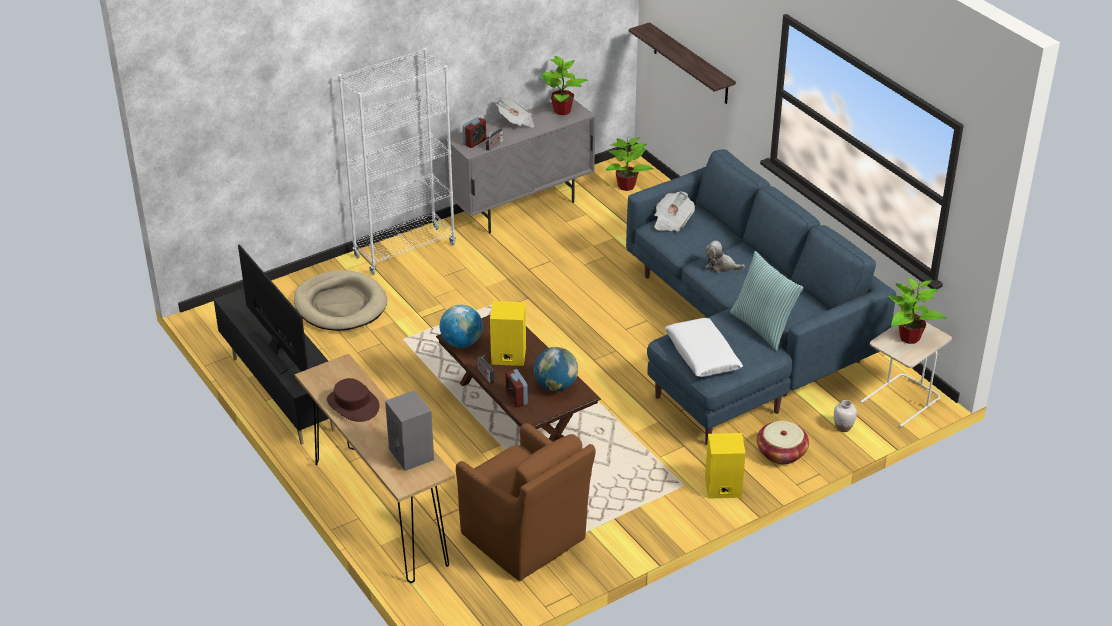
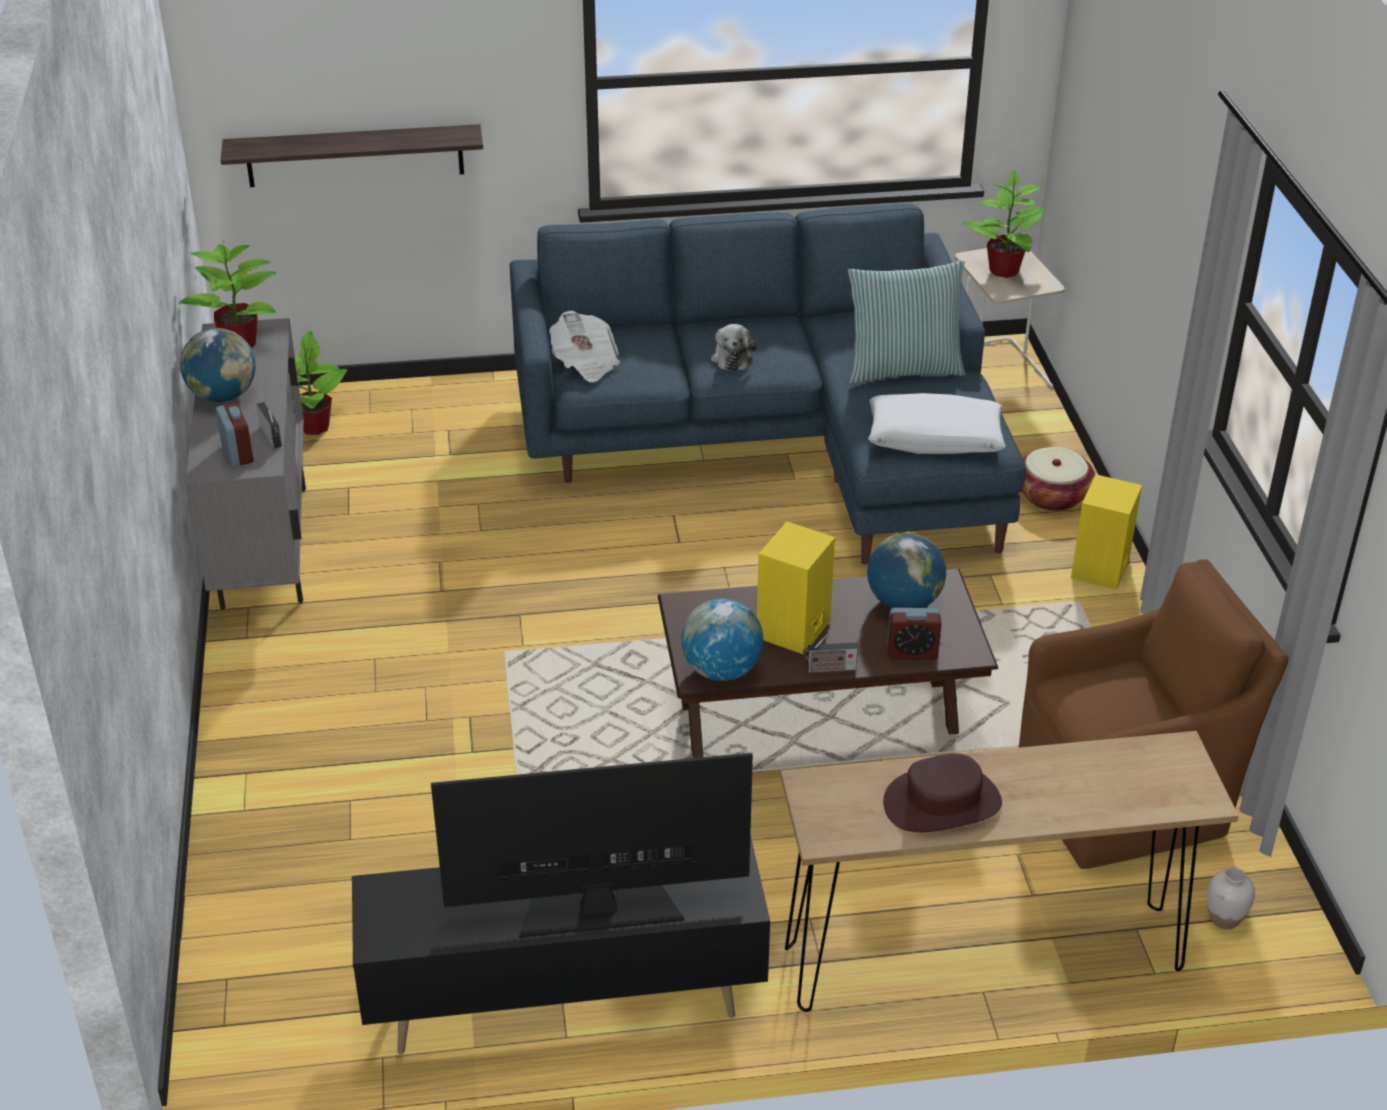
camera: 65 degrees left, 0 degrees up
beige dog bed [294,270,387,331] -> none
white bookcase [338,48,456,275] -> none
grey speaker [385,390,434,471] -> none
newspaper [495,98,534,128] -> globe [180,328,256,402]
plush toy [705,241,745,273] -> plush toy turned 45 degrees counterclockwise [711,324,756,371]
white vase [834,400,857,432] -> white vase moved to [1207,867,1255,929]

